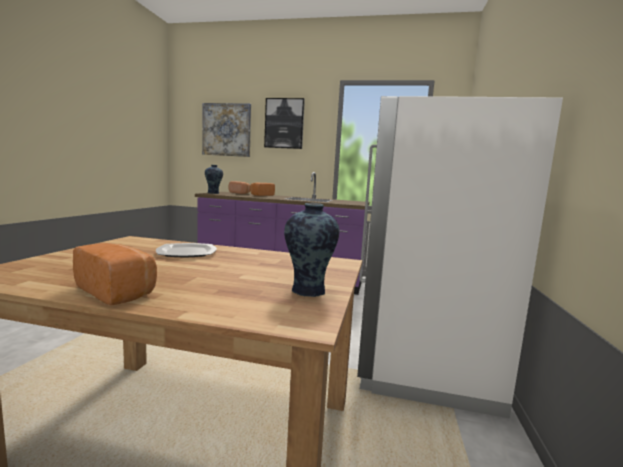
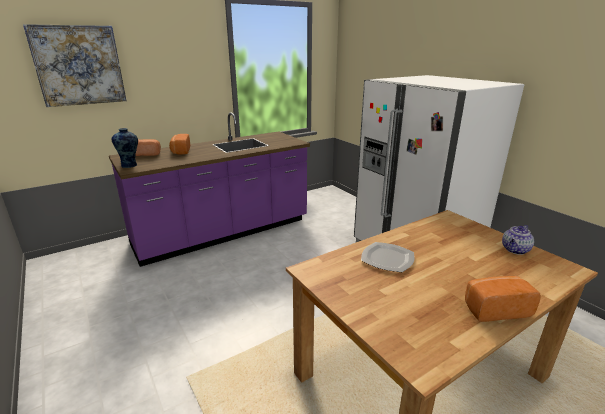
camera: 45 degrees left, 15 degrees up
picture [264,98,305,149] -> none
vase [284,203,339,297] -> teapot [502,225,534,255]

